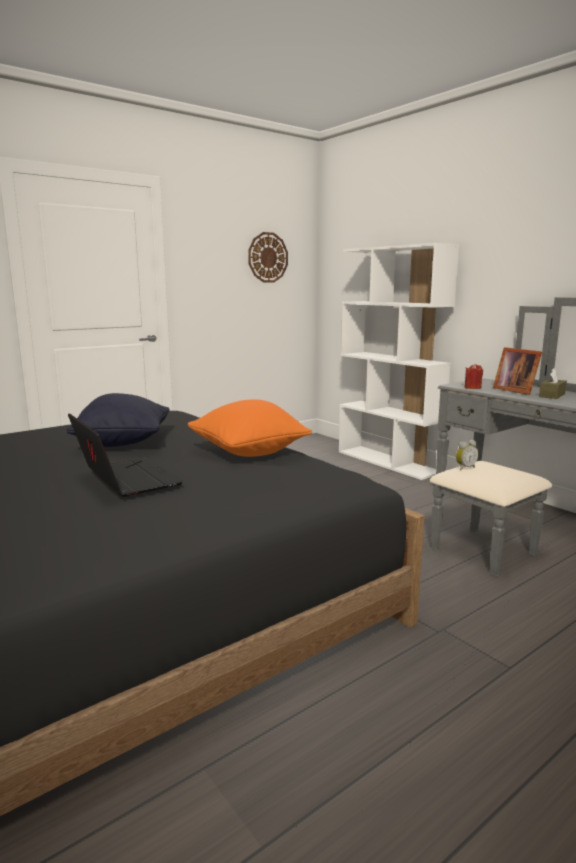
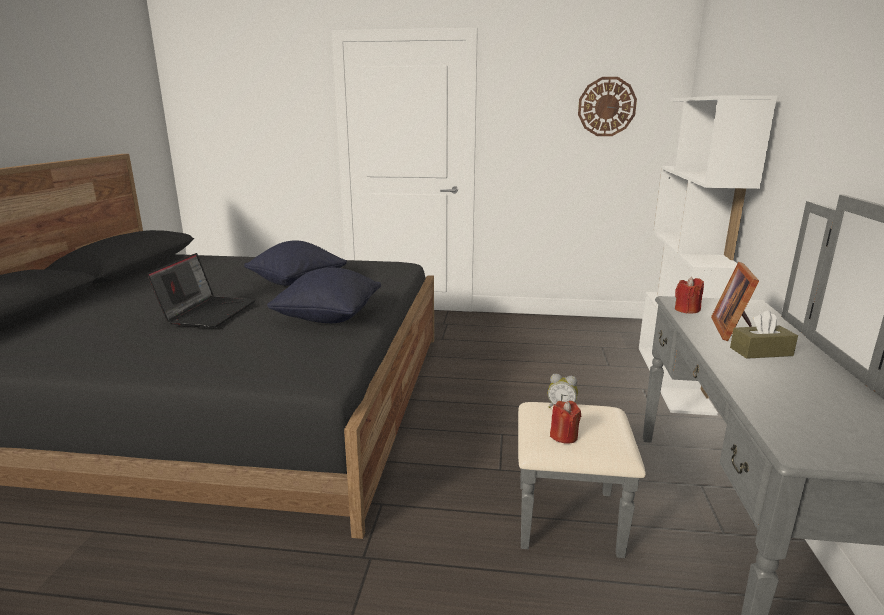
camera: 45 degrees right, 5 degrees up
orange pillow [188,399,312,457] -> black pillow [267,268,381,323]
none -> red candle [550,401,581,444]

